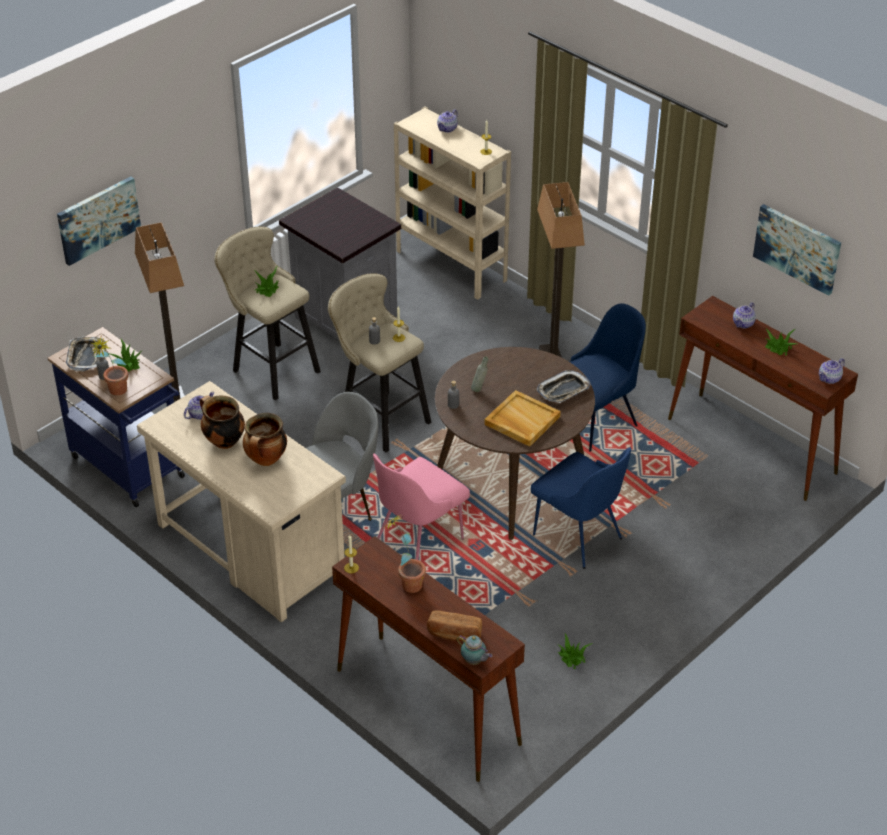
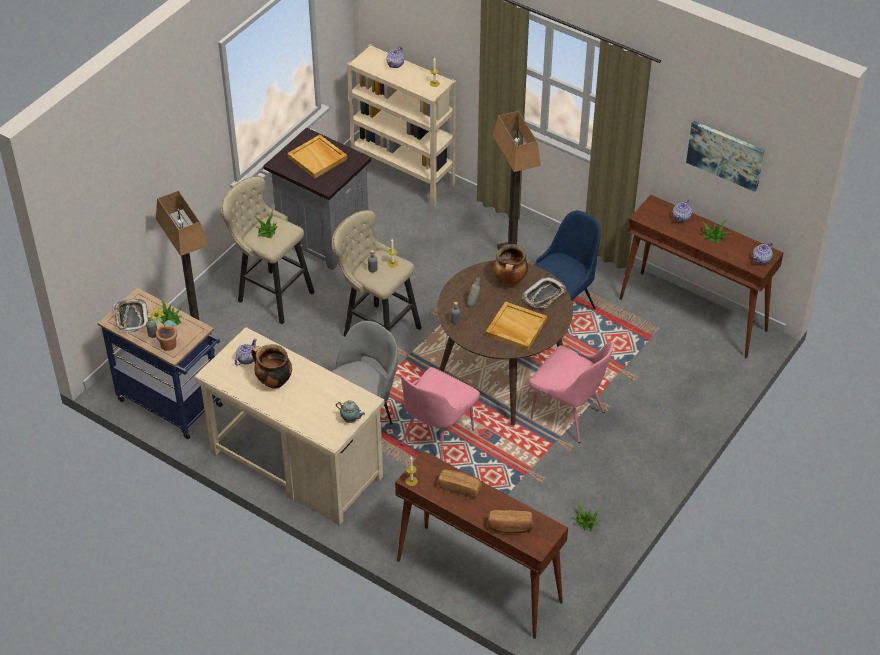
camera: 10 degrees left, 5 degrees up
picture [57,176,141,266] -> none
cooking pot [243,413,287,466] -> cooking pot moved to [493,244,528,286]
potted plant [385,516,426,593] -> bread [438,469,482,498]
teapot [457,635,493,665] -> teapot moved to [336,400,365,423]
blue chair [531,447,631,569] -> pink chair [529,341,614,443]
none -> beige tray [287,135,347,178]

